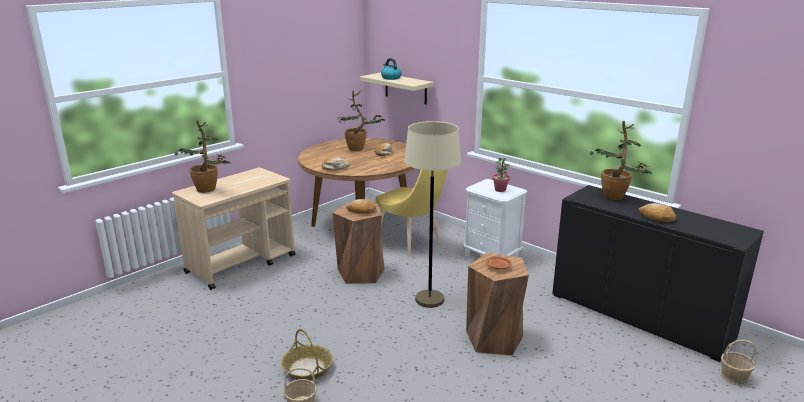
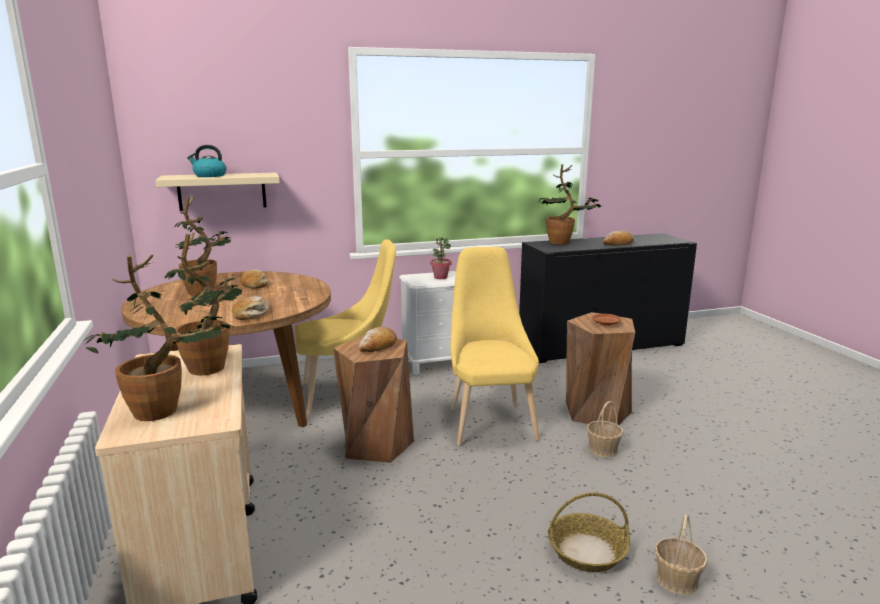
camera: 60 degrees left, 5 degrees down
beige floor lamp [404,121,461,308] -> yellow chair [451,247,540,445]
basket [720,340,757,385] -> basket moved to [587,401,624,458]
none -> potted plant [165,232,243,375]

